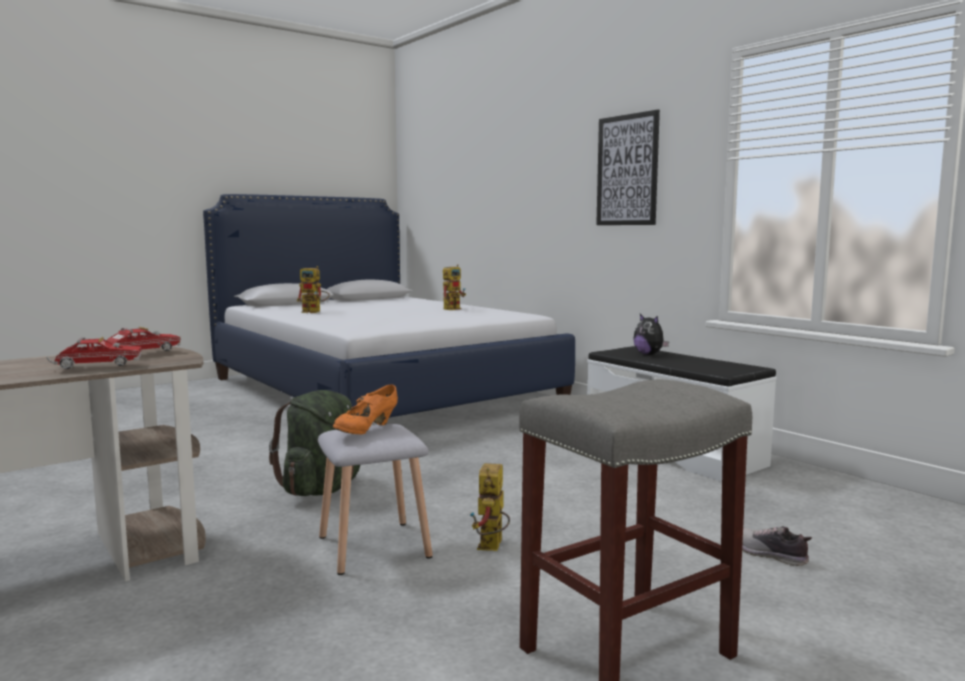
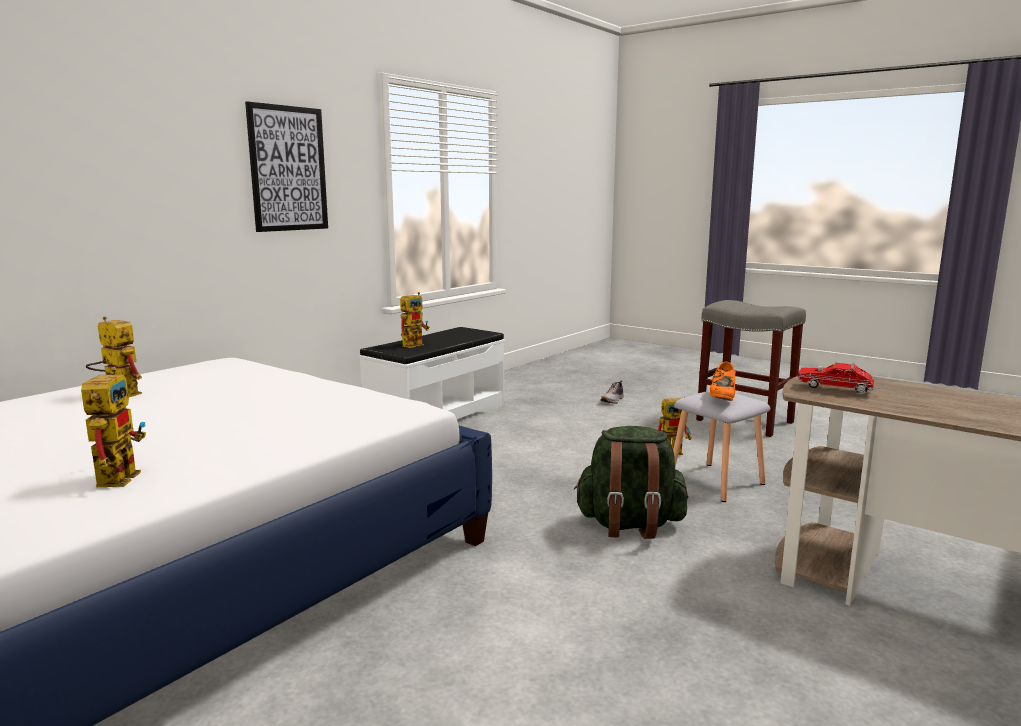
camera: 105 degrees left, 5 degrees up
toy truck [46,337,142,369] -> none
orange shoe [333,384,398,434] -> orange shoe turned 90 degrees clockwise [710,362,736,401]
plush toy [633,314,669,355] -> toy robot [400,292,429,348]

